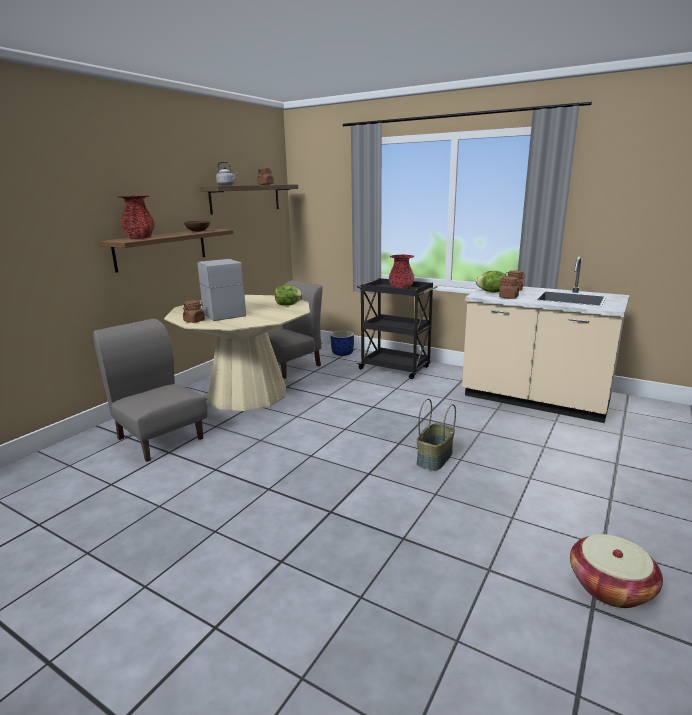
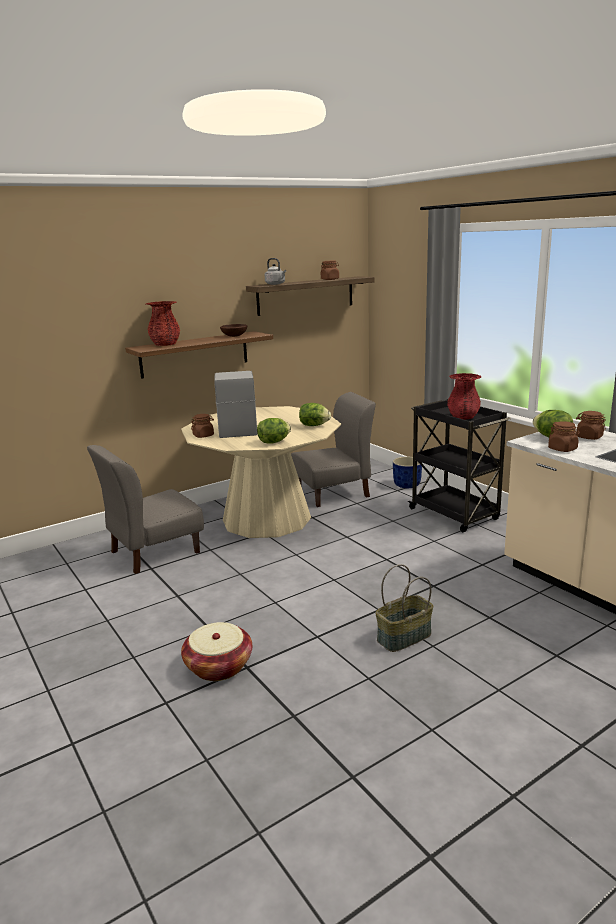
camera: 25 degrees right, 0 degrees up
grey chair [93,318,207,462] -> grey chair turned 105 degrees counterclockwise [87,445,204,574]
basket [570,534,663,608] -> basket moved to [181,622,252,681]
none -> lettuce [257,418,291,444]

